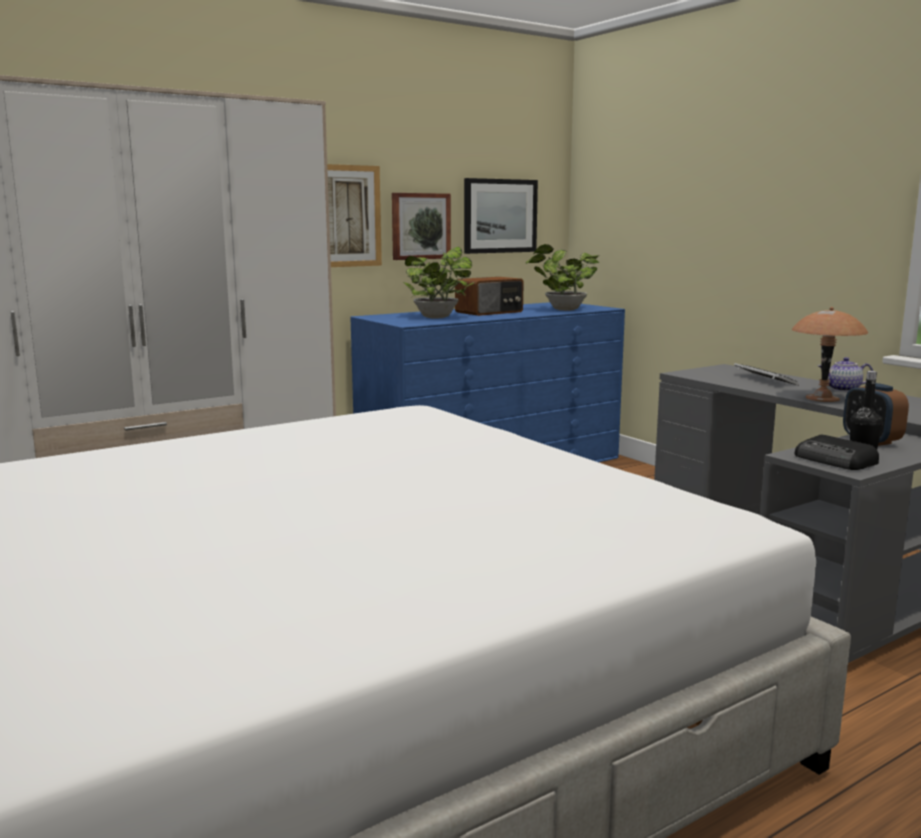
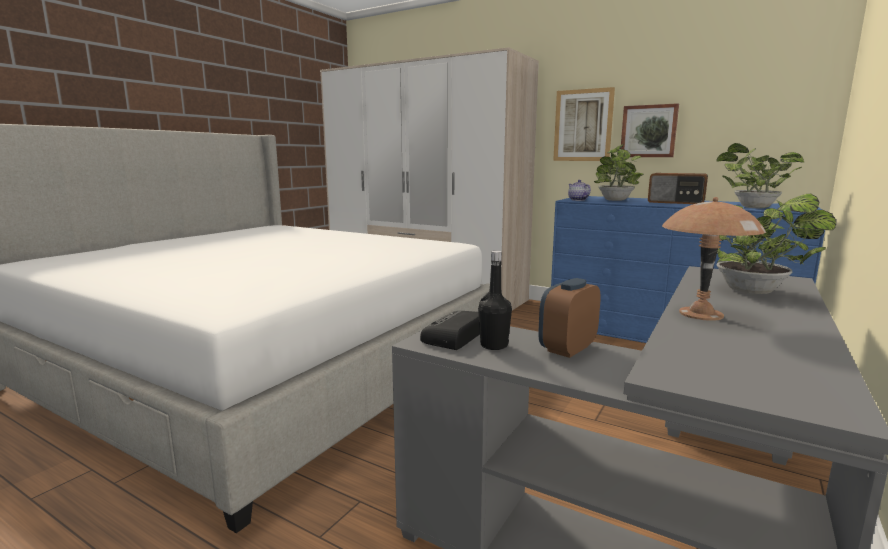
camera: 65 degrees right, 0 degrees up
picture [464,178,538,254] -> none
keyboard [734,363,799,386] -> potted plant [717,194,836,295]
teapot [818,357,873,392] -> teapot moved to [568,180,591,201]

